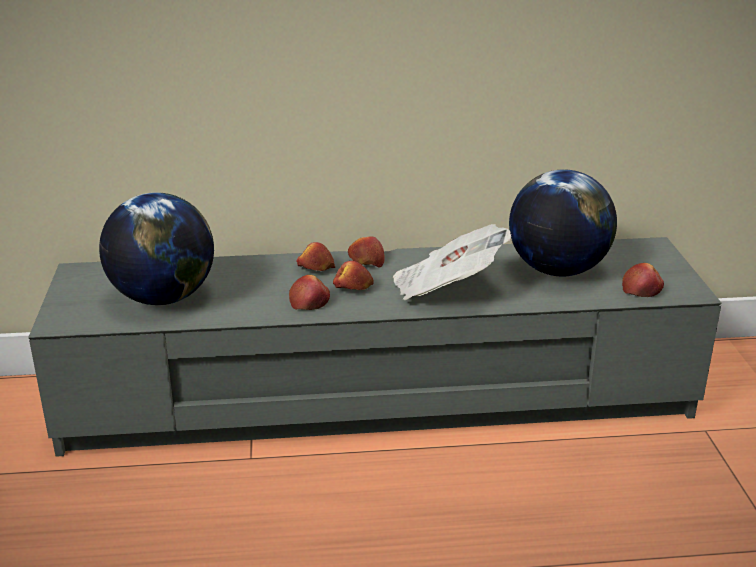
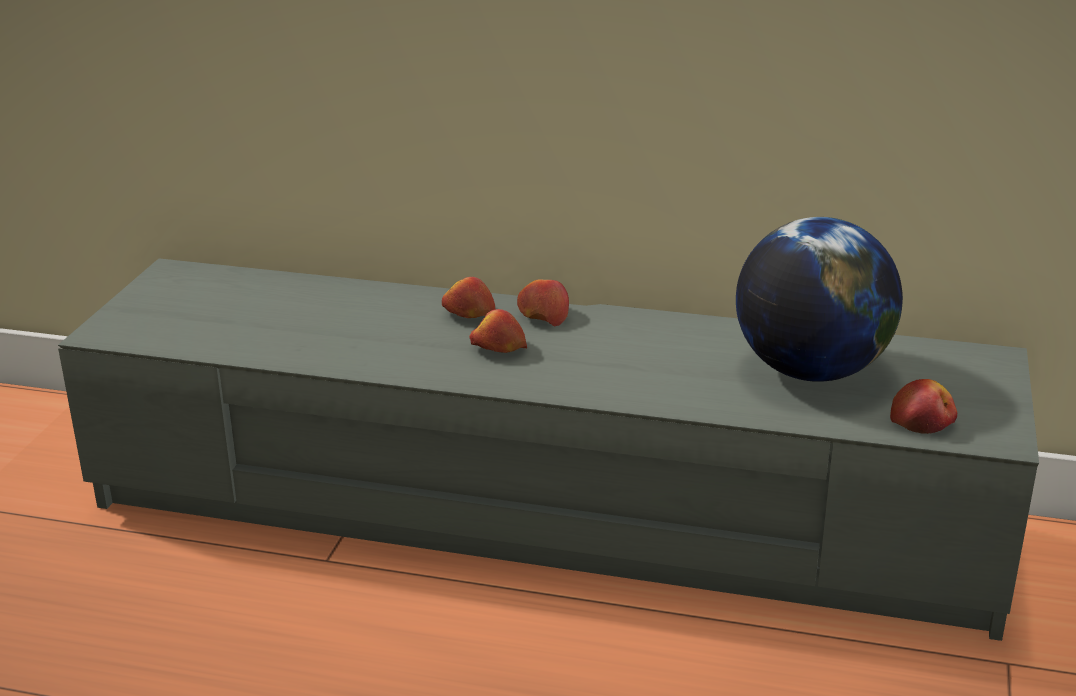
camera: 20 degrees right, 0 degrees up
globe [99,192,214,305] -> none
apple [289,275,330,310] -> none
newspaper [393,224,511,300] -> none

